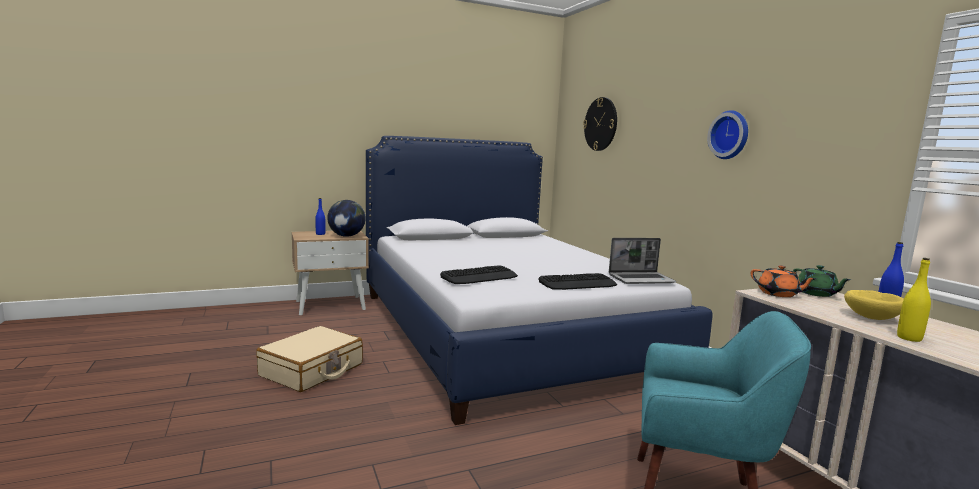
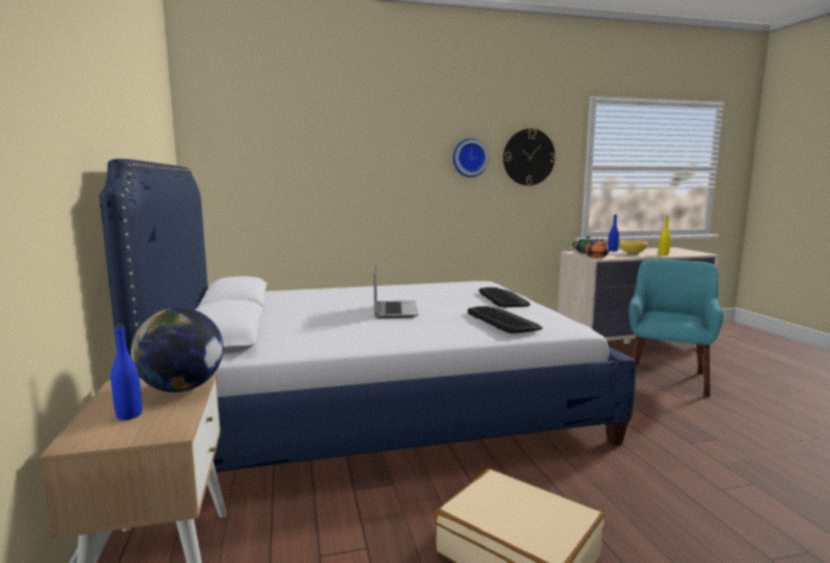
camera: 80 degrees left, 0 degrees up
wall clock [583,97,617,151] -> wall clock moved to [503,129,556,186]
laptop [609,238,676,284] -> laptop moved to [374,266,418,318]

